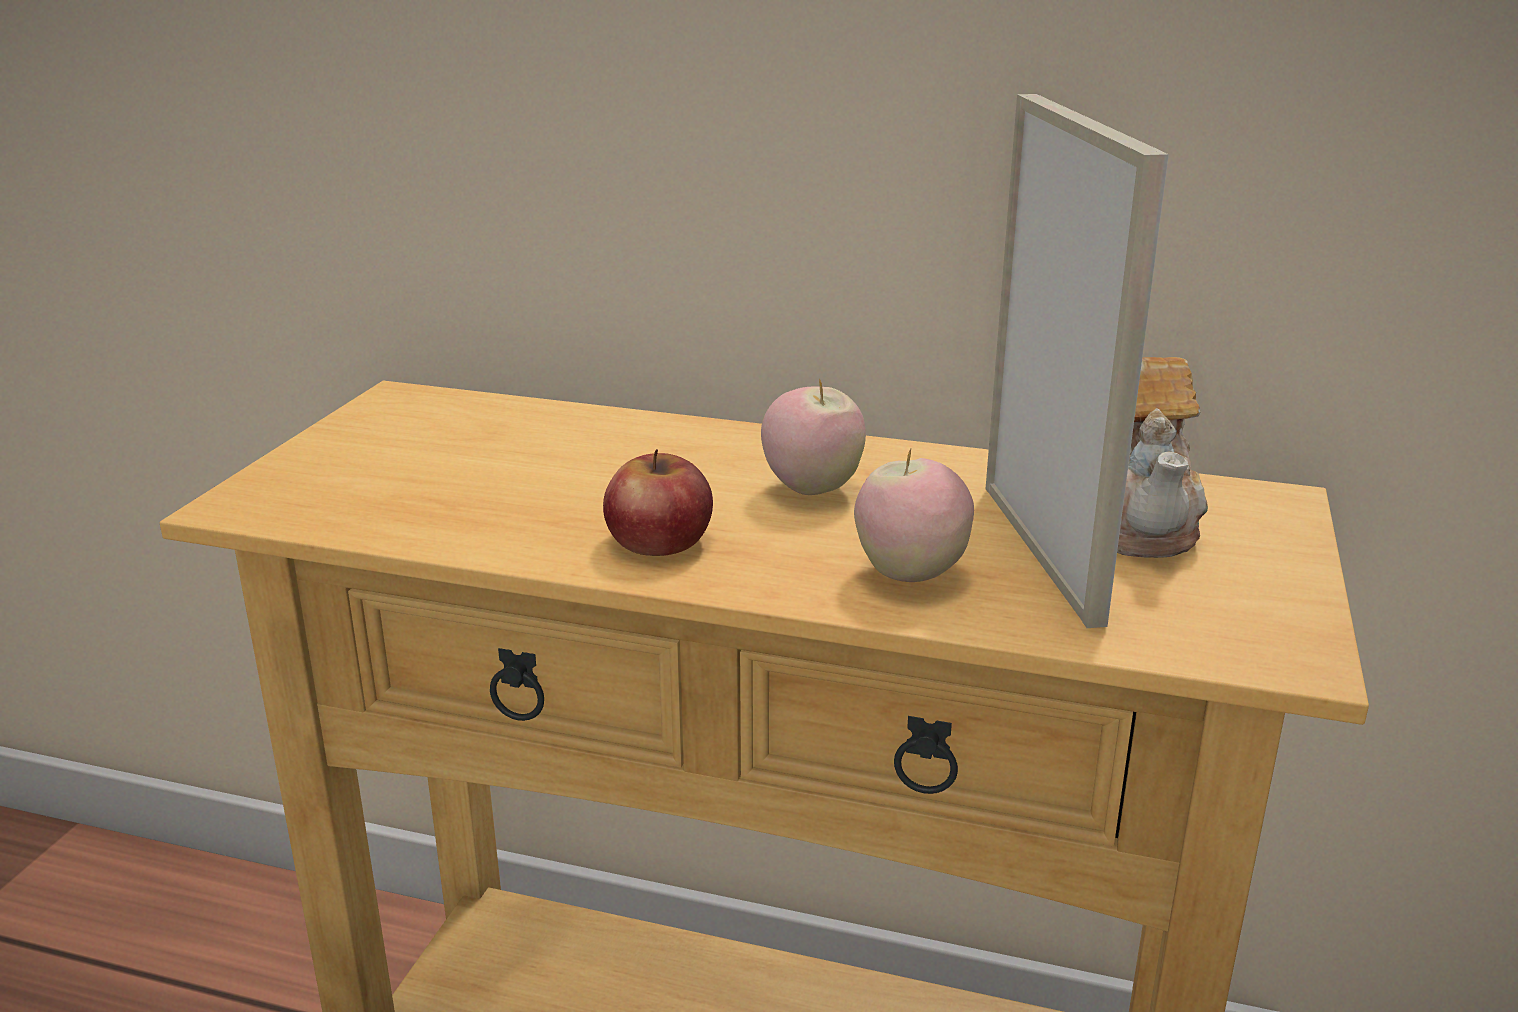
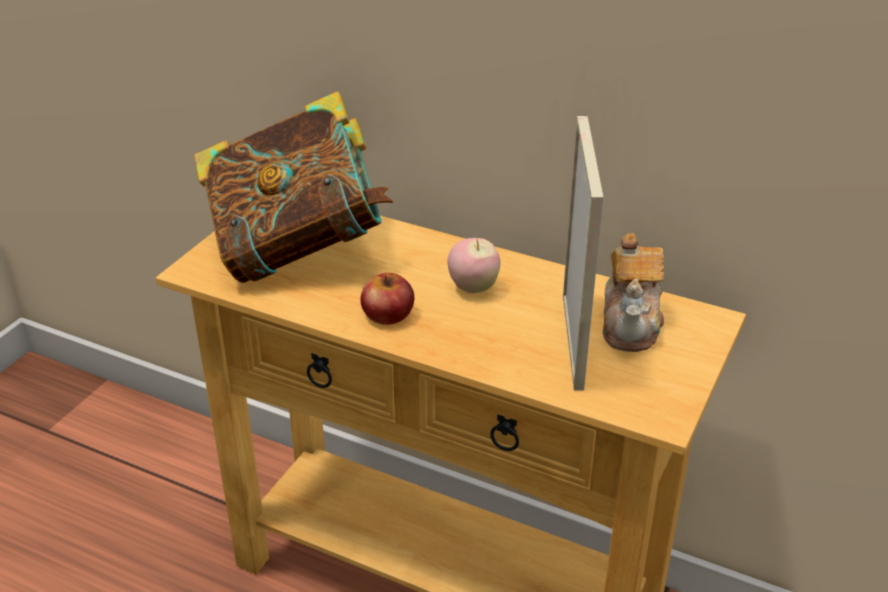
camera: 10 degrees right, 10 degrees up
apple [854,449,974,582] -> none
none -> book [194,91,393,283]

